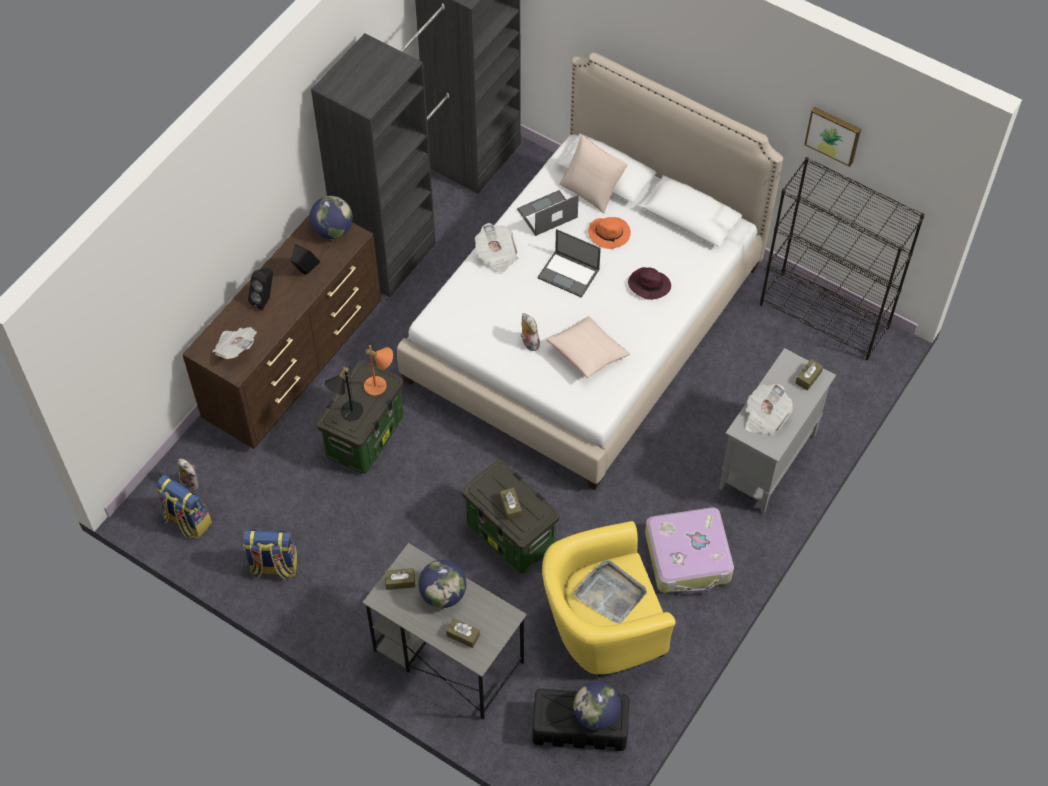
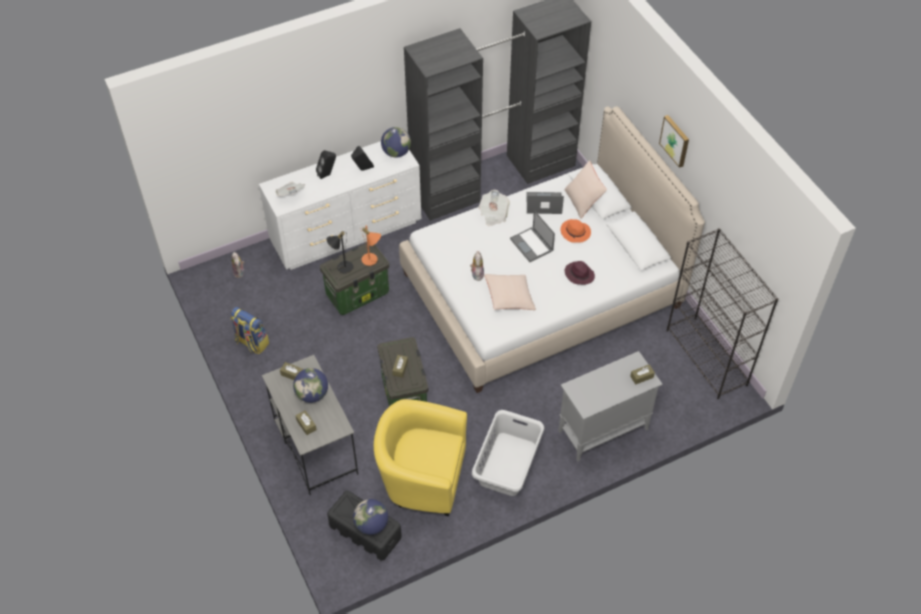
camera: 30 degrees right, 5 degrees down
backpack [156,475,212,539] -> none
brown dresser [182,214,381,449] -> white dresser [259,141,422,270]
grey tray [573,560,647,624] -> none
suitcase [645,507,734,593] -> grey laundry basket [472,410,545,496]
newspaper [745,384,793,435] -> none
picture [804,107,861,167] -> picture moved to [659,115,689,168]

